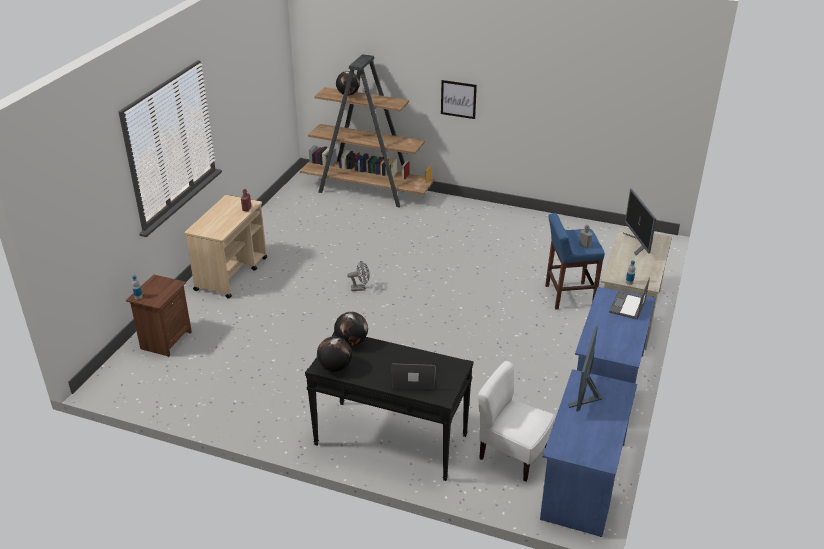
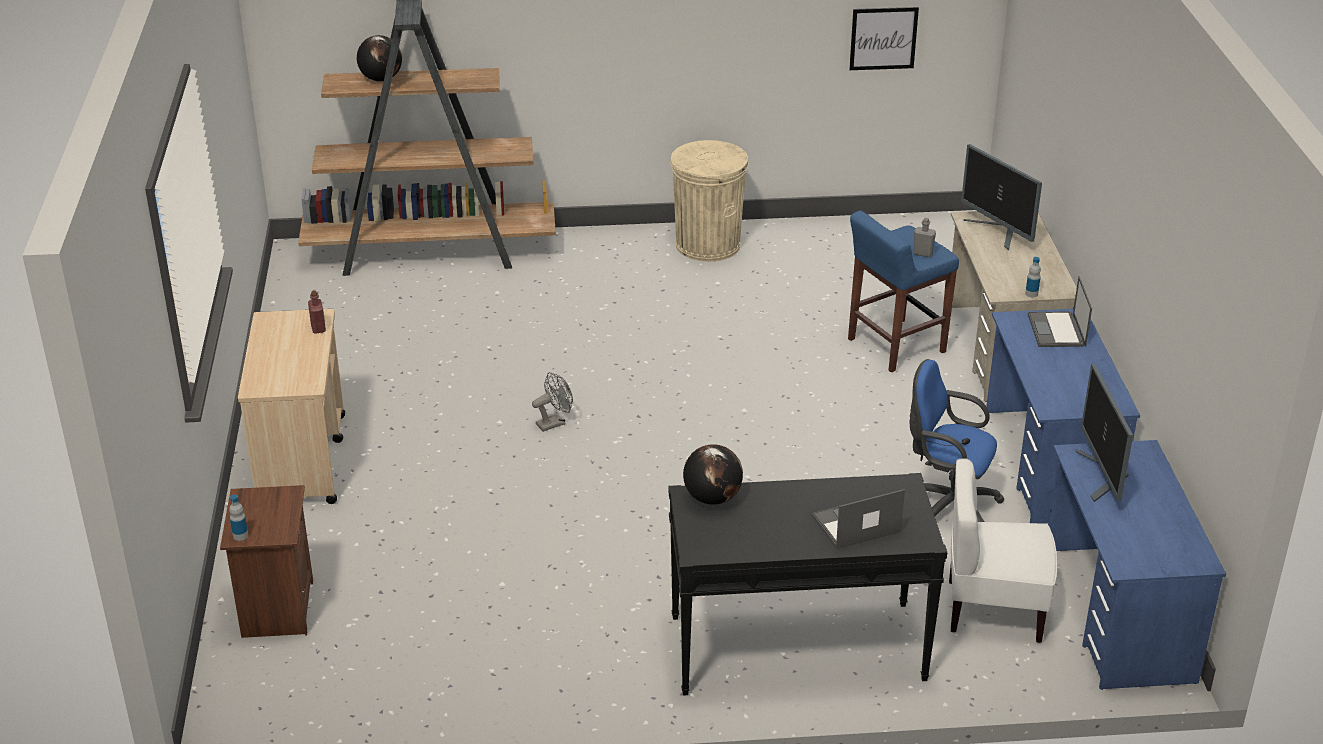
camera: 25 degrees left, 0 degrees up
globe [317,336,352,372] -> none
picture [441,80,477,119] -> picture moved to [849,7,919,70]
none -> beige trash can [670,140,749,262]
none -> blue office chair [910,359,1004,522]

